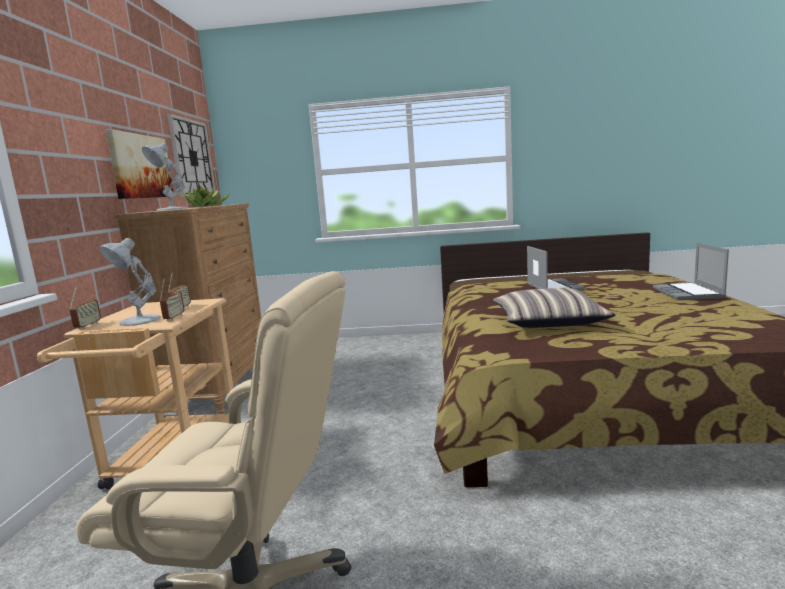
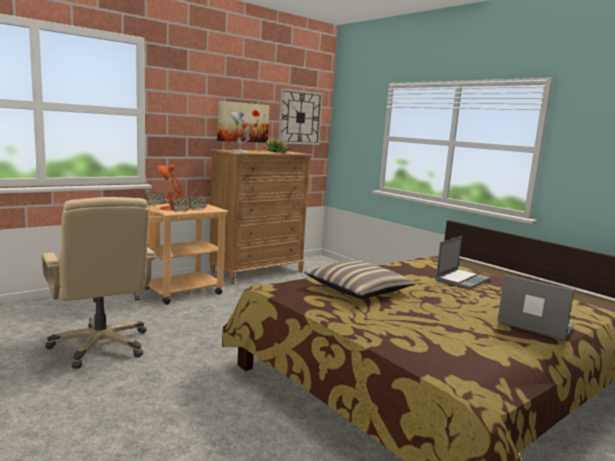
camera: 45 degrees right, 0 degrees up
white table lamp [99,238,161,326] -> orange table lamp [157,164,182,211]
laptop [653,243,729,300] -> laptop turned 75 degrees clockwise [497,274,574,340]

